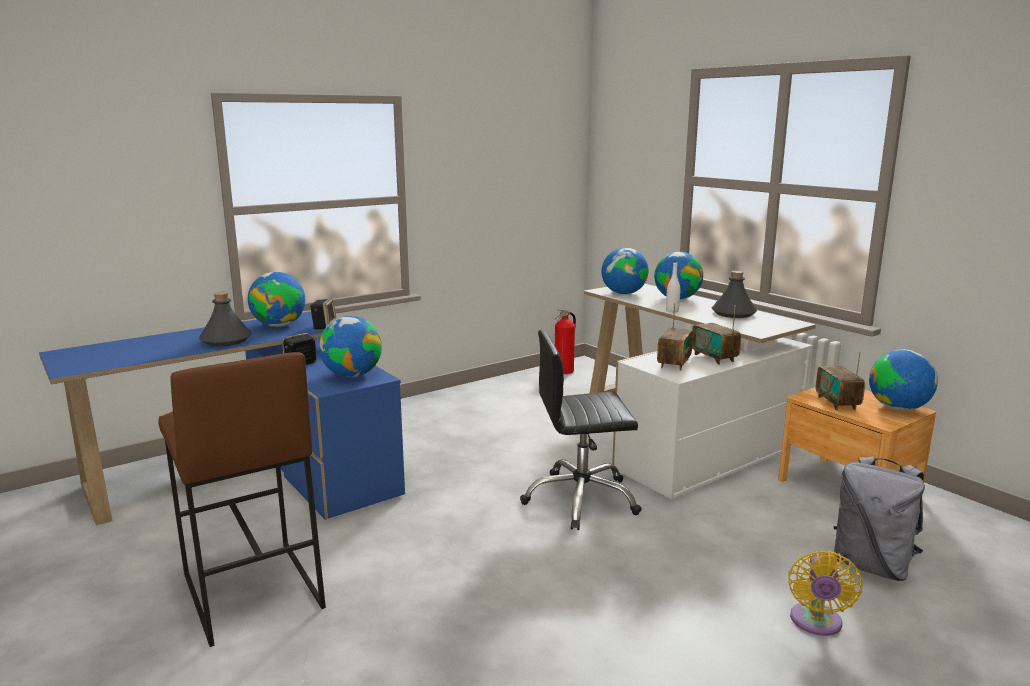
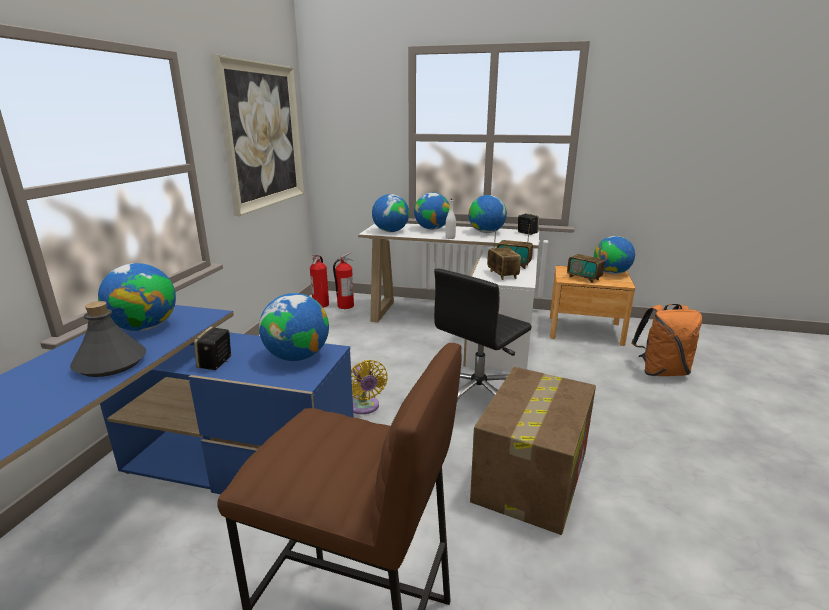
camera: 40 degrees left, 5 degrees up
speaker [310,298,336,329] -> speaker moved to [518,213,539,235]
grey bottle [712,271,757,318] -> globe [469,195,507,233]
yellow fan [788,550,863,636] -> yellow fan moved to [351,360,388,414]
grey backpack [834,456,925,581] -> orange backpack [631,304,702,376]
none -> picture [213,55,304,216]
none -> fire extinguisher [333,252,354,309]
none -> cardboard box [470,367,596,535]

